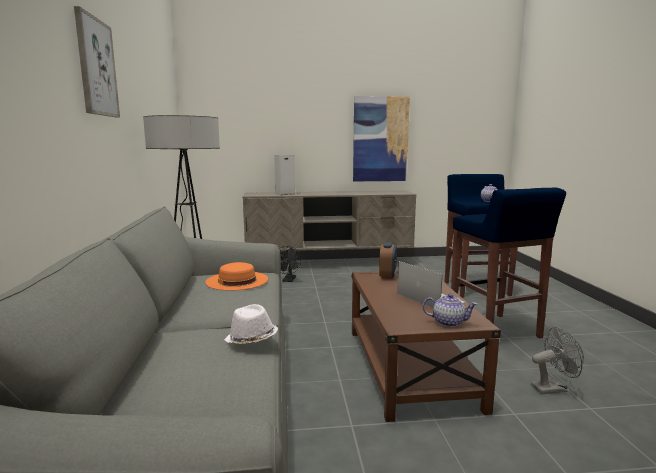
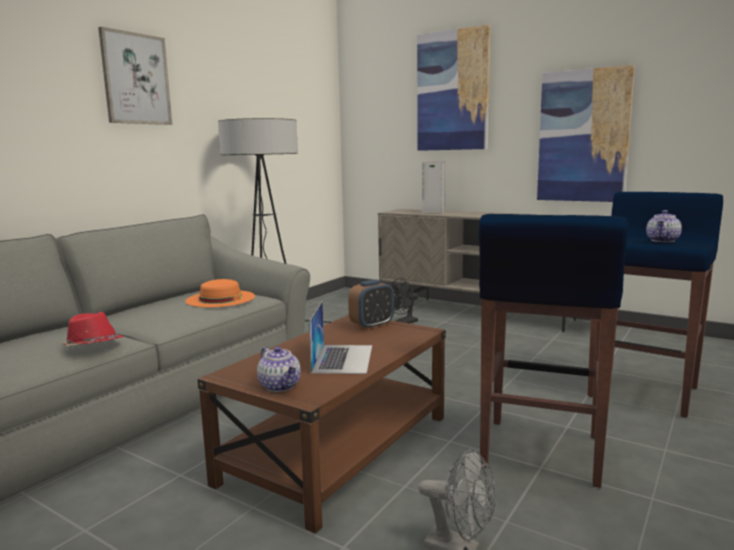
camera: 40 degrees right, 0 degrees up
white hat [225,304,278,344] -> red hat [62,312,124,346]
none -> picture [417,24,491,151]

